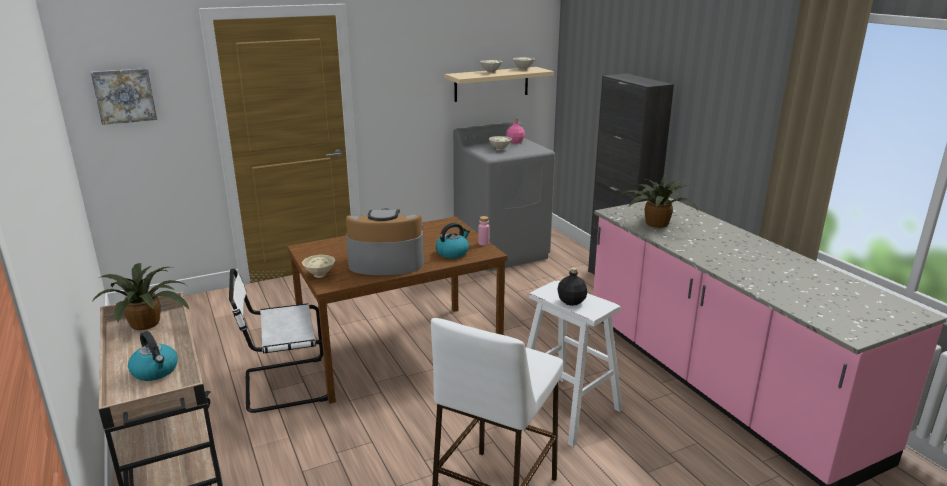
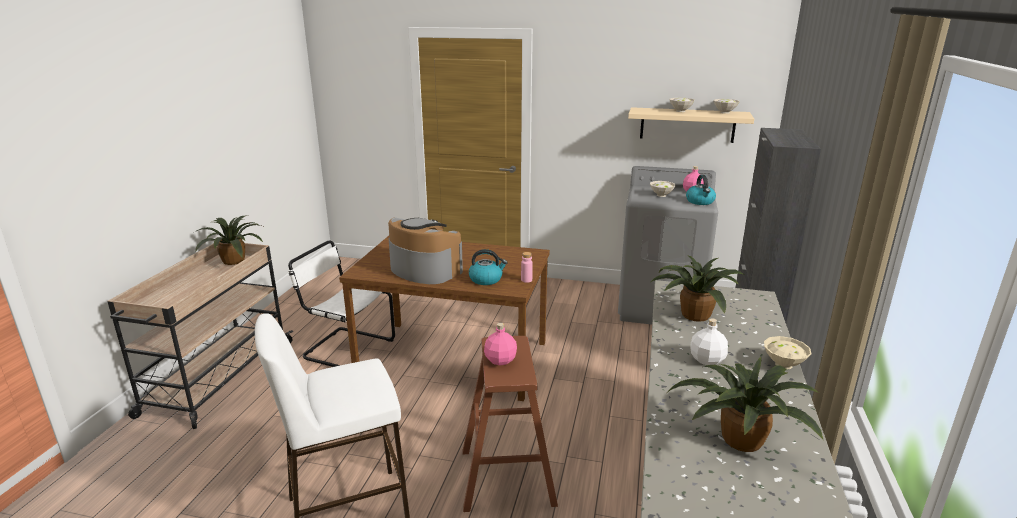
camera: 40 degrees right, 0 degrees up
picture [91,68,157,125] -> none
kettle [128,331,178,381] -> kettle moved to [686,175,716,205]
beige bowl [302,255,336,278] -> beige bowl moved to [764,336,812,370]
white stool [526,281,623,447] -> brown stool [463,336,558,512]
black bottle [558,267,587,306] -> pink bottle [484,323,517,366]
none -> potted plant [668,357,823,452]
none -> white bottle [690,318,728,365]

